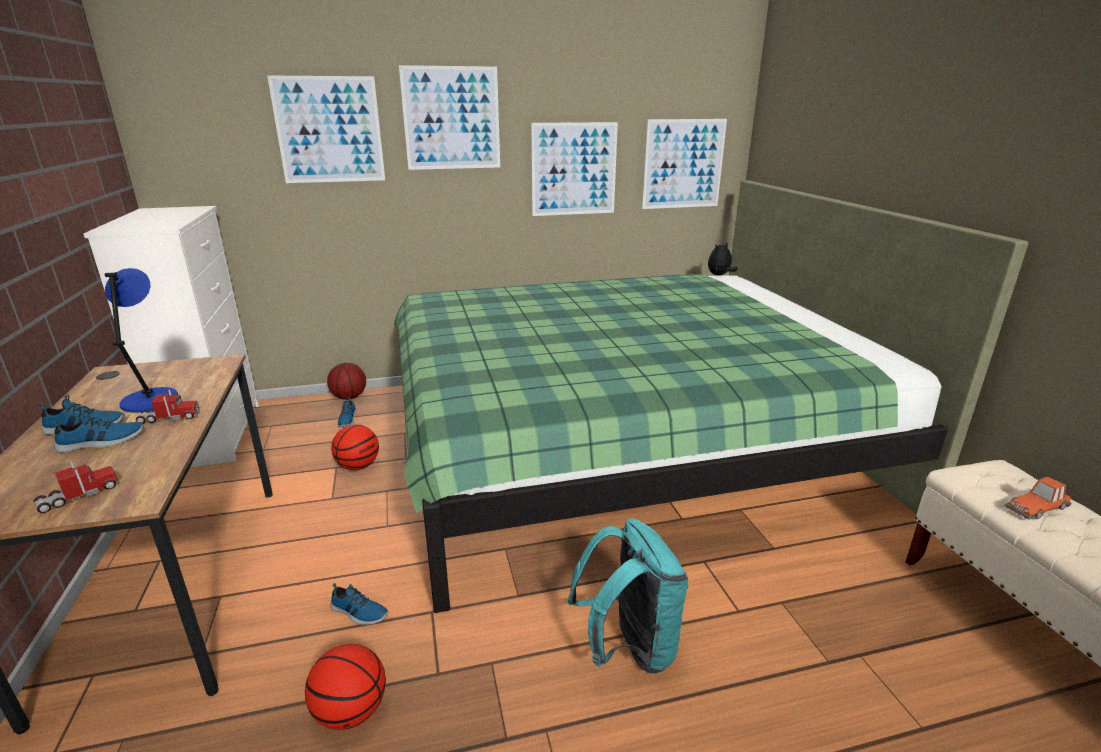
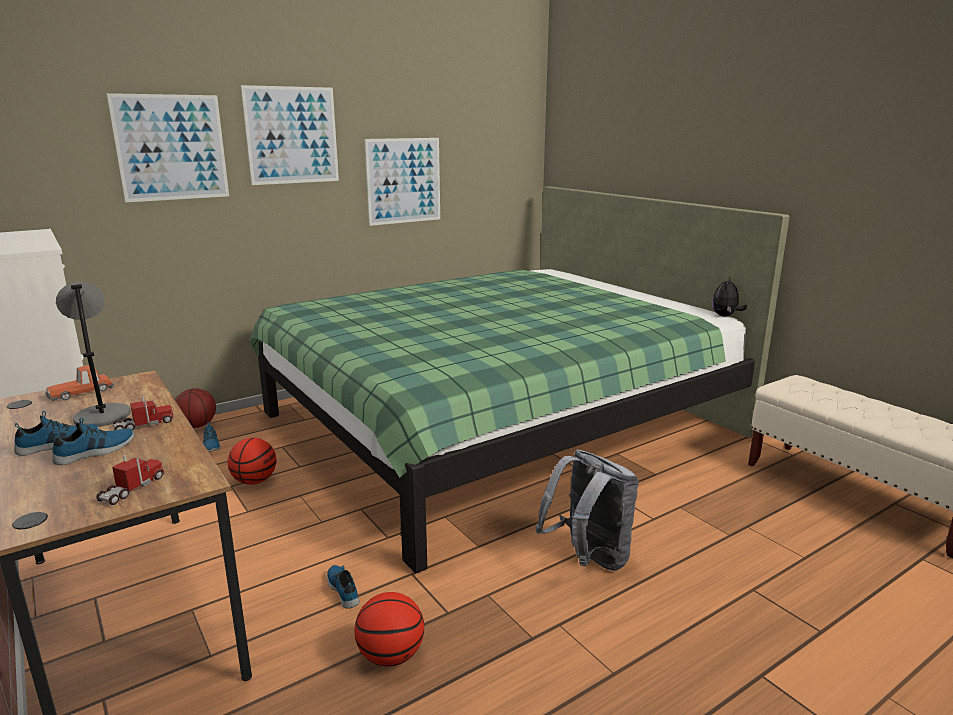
camera: 20 degrees left, 5 degrees down
blue table lamp [105,268,178,413] -> grey table lamp [56,282,131,427]
shoe [331,583,388,625] -> shoe turned 120 degrees counterclockwise [327,565,360,608]
turquoise backpack [568,518,689,674] -> grey backpack [536,449,639,571]
picture [642,119,727,209] -> none
plush toy [708,242,738,275] -> plush toy moved to [712,277,747,316]
toy car [1004,477,1072,520] -> toy car moved to [45,365,114,401]

